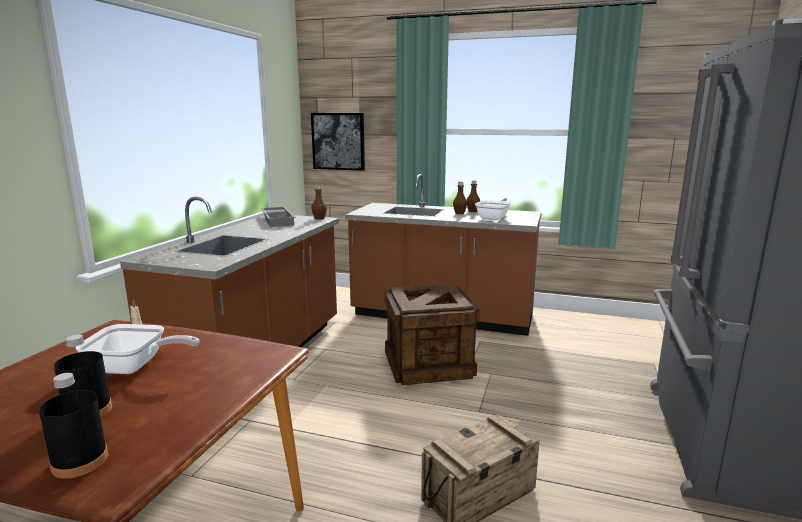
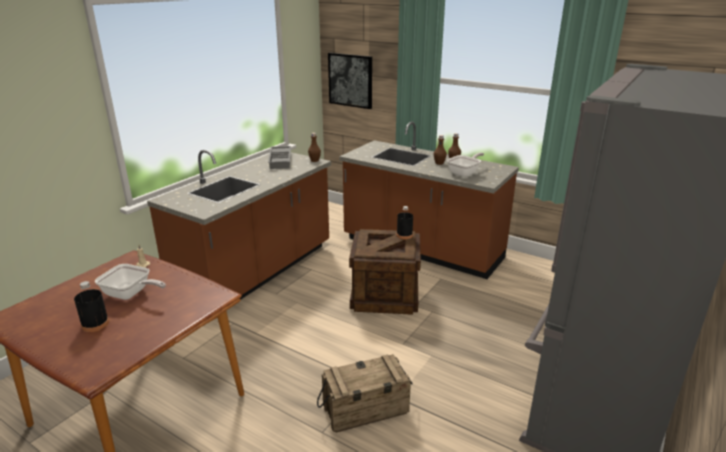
camera: 15 degrees right, 10 degrees up
black bottle [39,373,108,478] -> black bottle moved to [397,206,413,239]

